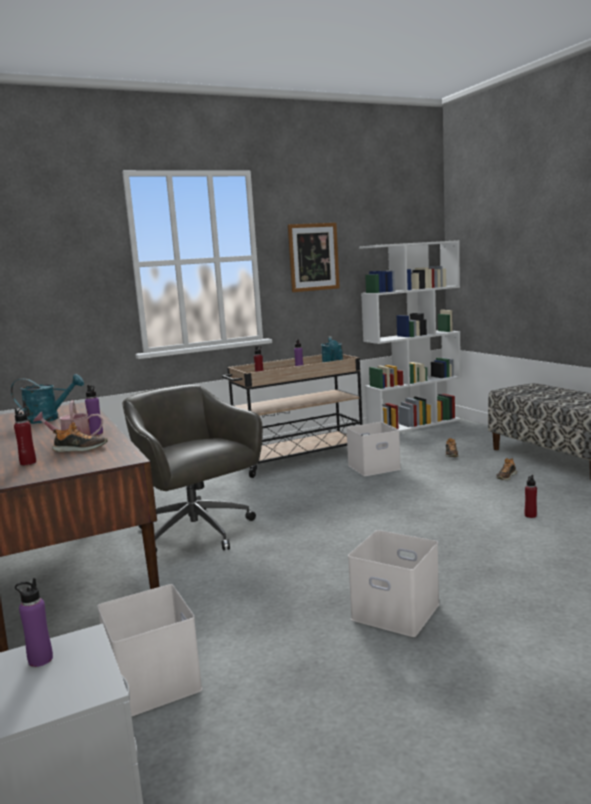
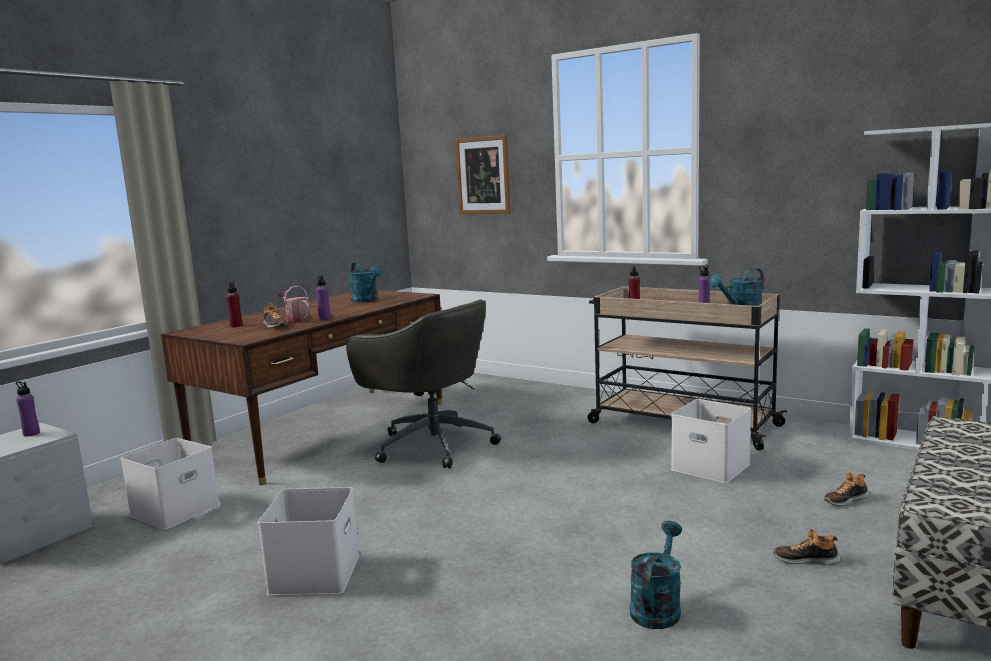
camera: 60 degrees right, 0 degrees up
grey office chair [122,385,263,553] -> grey office chair turned 105 degrees clockwise [346,299,501,468]
picture [288,223,340,292] -> picture moved to [455,135,510,214]
red bottle [524,475,537,518] -> turquoise watering can [630,521,682,629]

